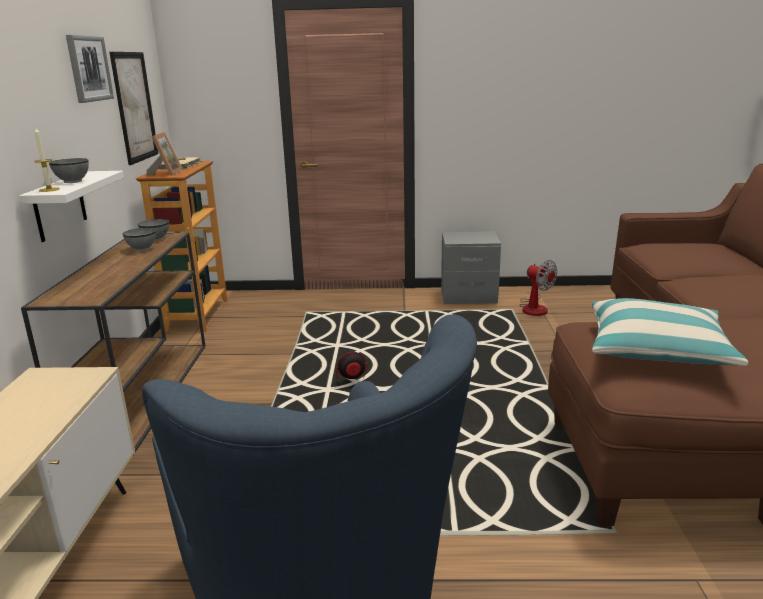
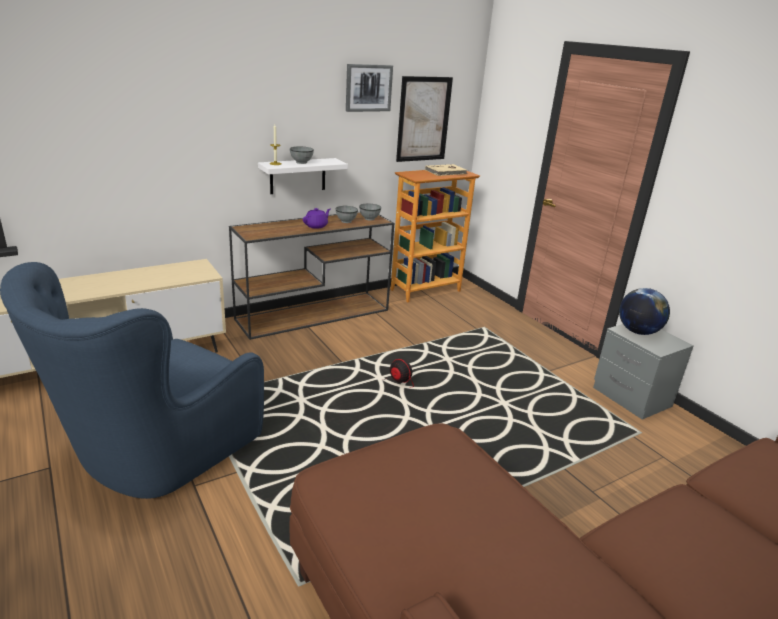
camera: 55 degrees right, 5 degrees up
picture frame [146,132,183,176] -> none
fan [519,260,557,316] -> none
pillow [592,298,748,366] -> none
none -> purple teapot [303,208,330,229]
none -> globe [619,288,670,335]

